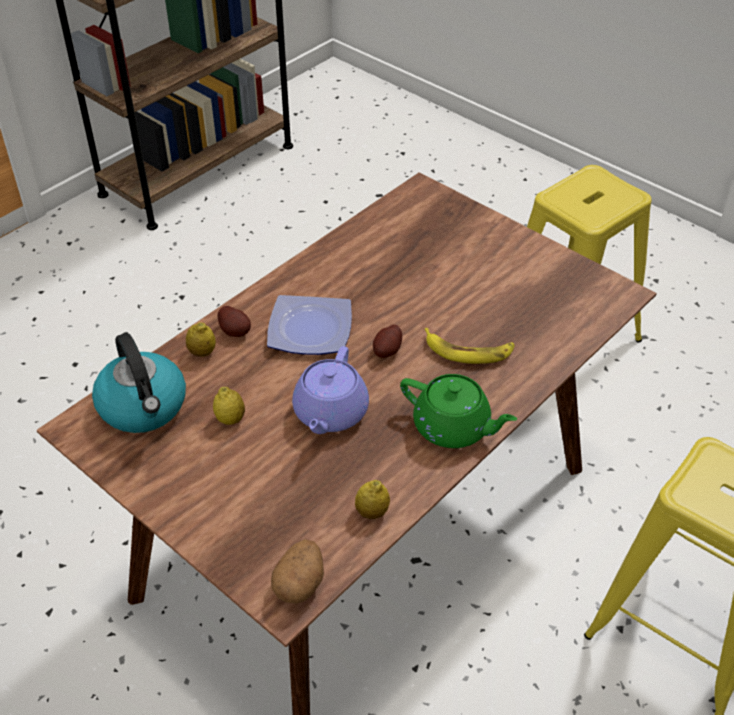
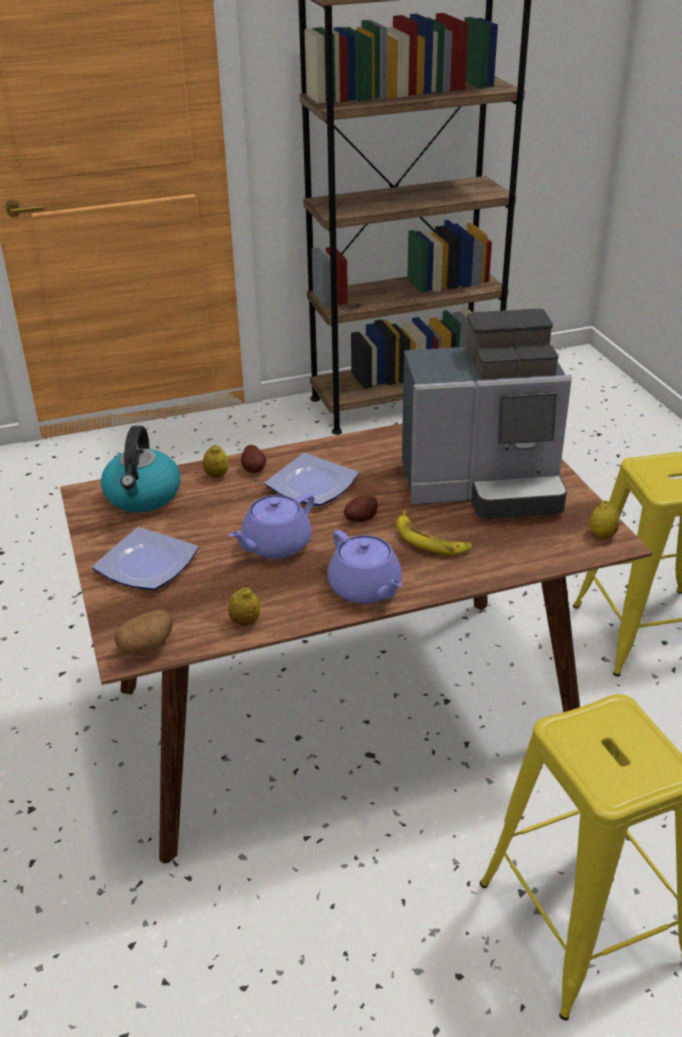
camera: 30 degrees right, 10 degrees down
lemon [213,387,245,425] -> lemon moved to [590,500,619,539]
green teapot [400,374,517,448] -> purple teapot [327,530,402,604]
none -> plate [92,527,198,590]
none -> coffee machine [402,309,572,519]

